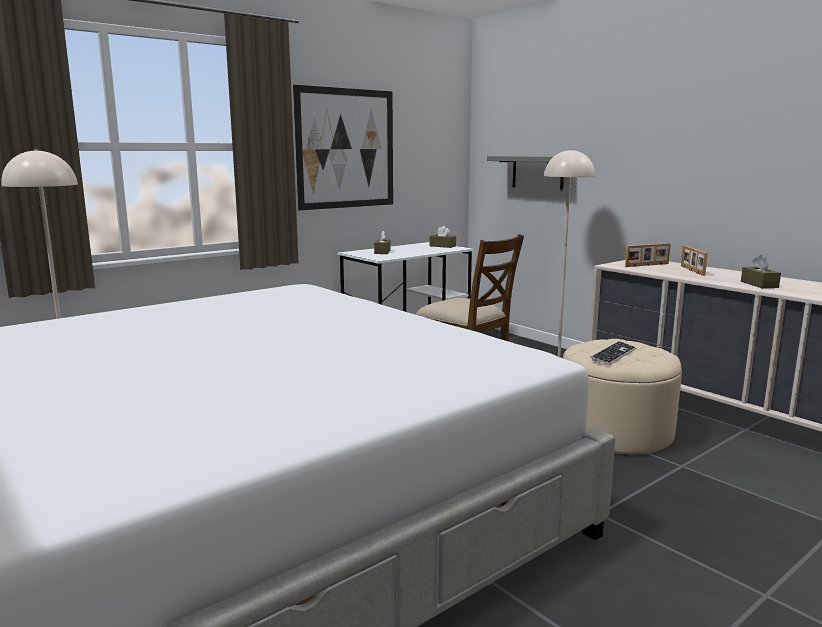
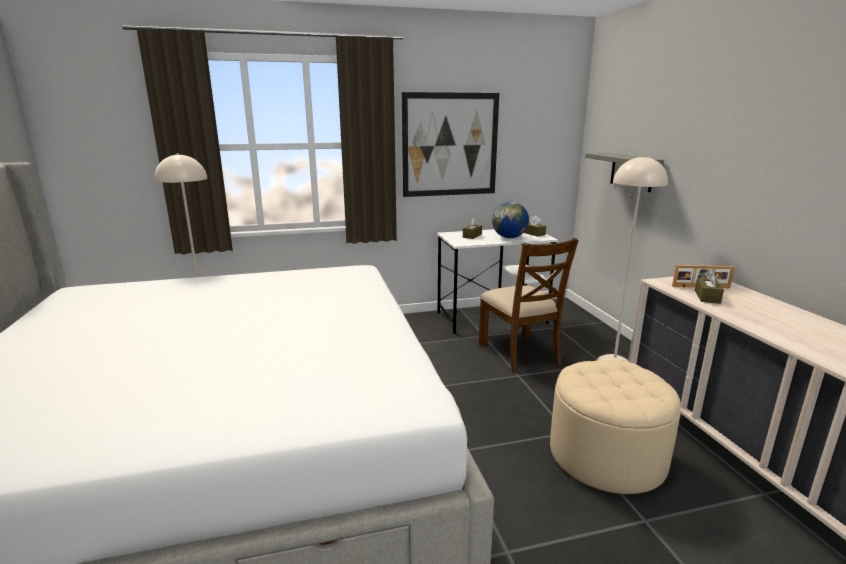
camera: 25 degrees right, 5 degrees up
keyboard [590,341,637,365] -> none
picture frame [681,245,708,276] -> none
brown tissue box [741,255,781,288] -> brown tissue box moved to [695,269,724,304]
none -> globe [492,202,529,238]

